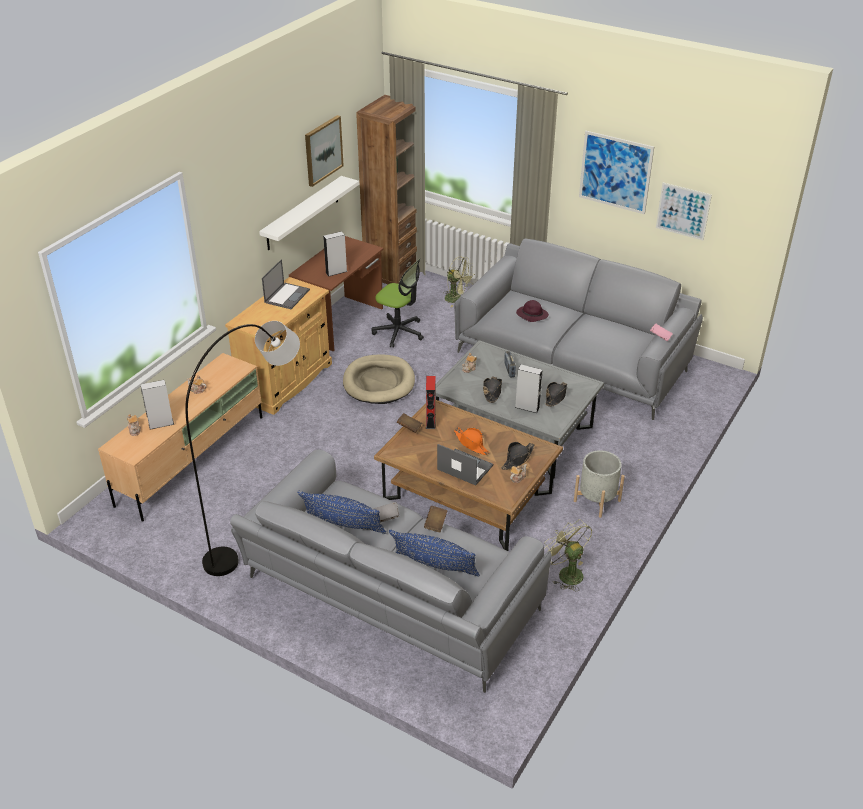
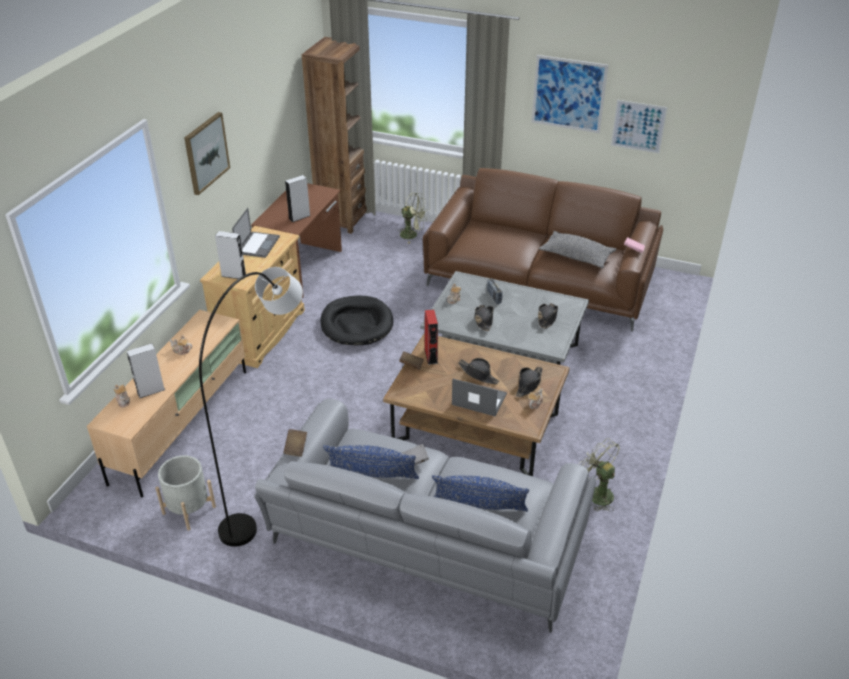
camera: 10 degrees left, 0 degrees up
white shelf [259,176,359,250] -> none
picture [305,115,344,187] -> picture moved to [184,112,230,195]
beige dog bed [343,354,415,404] -> black dog bed [320,295,393,345]
office chair [372,258,424,348] -> none
brown book [424,506,448,532] -> brown book moved to [283,429,307,457]
grey sofa [454,238,703,420] -> brown sofa [423,168,663,332]
orange hat [454,427,489,455] -> black hat [458,358,499,384]
grey speaker [515,365,542,413] -> grey speaker moved to [215,231,246,280]
purple hat [516,300,549,322] -> none
grey planter [574,450,625,518] -> grey planter moved to [155,455,216,531]
none -> grey pillow [539,231,616,268]

